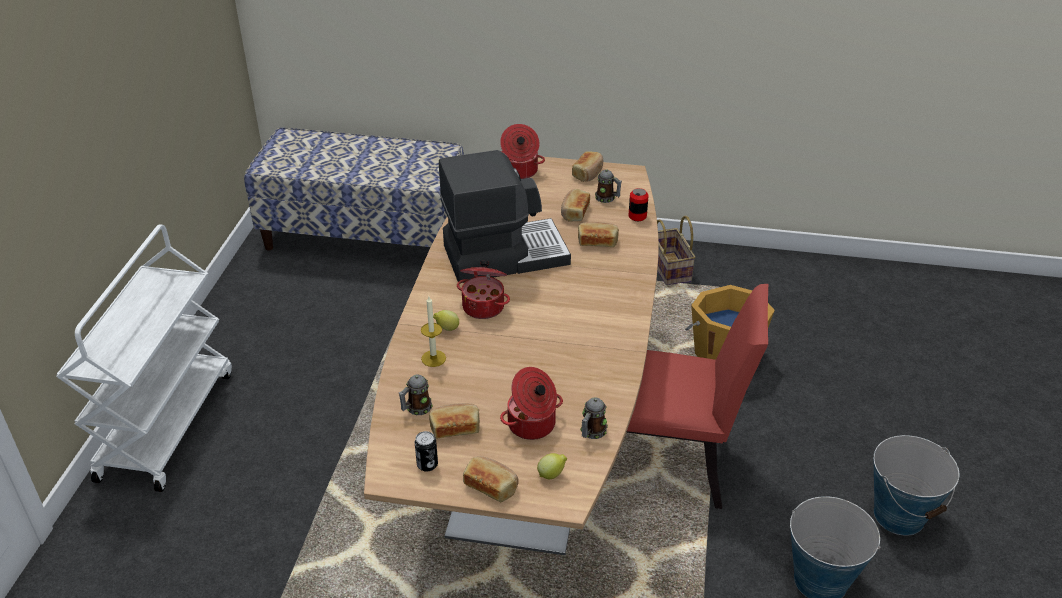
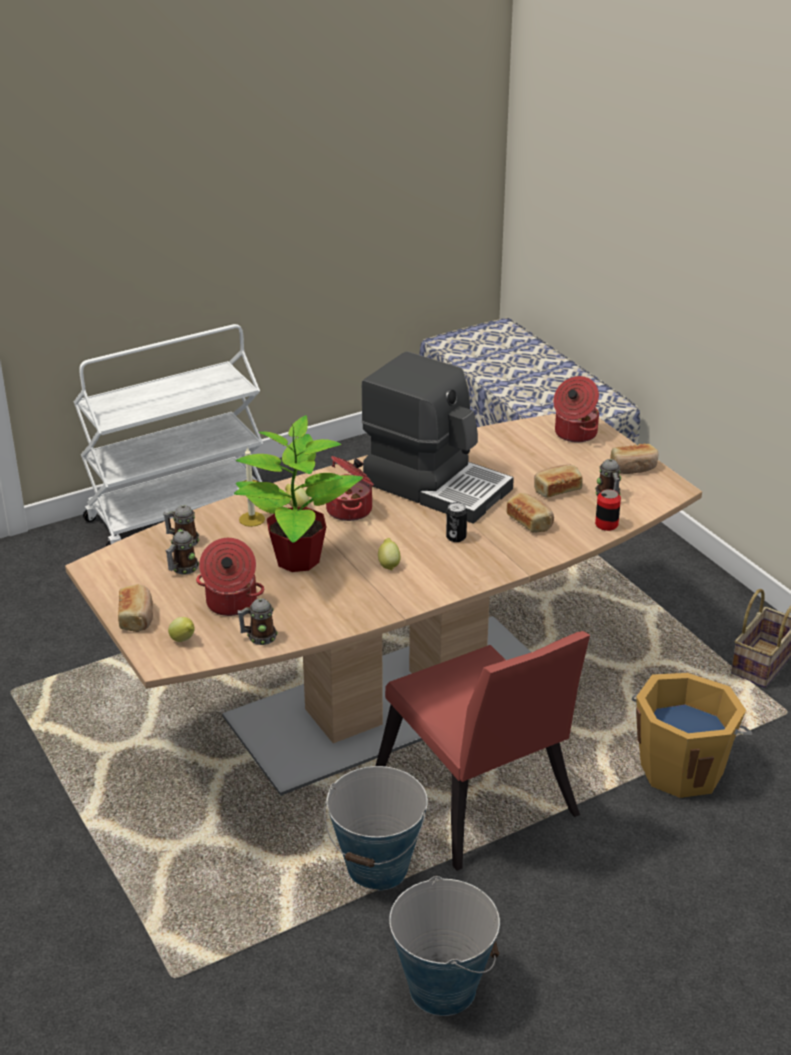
camera: 50 degrees right, 5 degrees down
can [415,431,438,472] -> can moved to [446,502,467,542]
bread [429,403,480,438] -> mug [165,530,199,575]
bucket [874,435,959,536] -> bucket moved to [324,766,428,891]
none -> potted plant [234,415,363,572]
none -> lemon [378,538,401,570]

